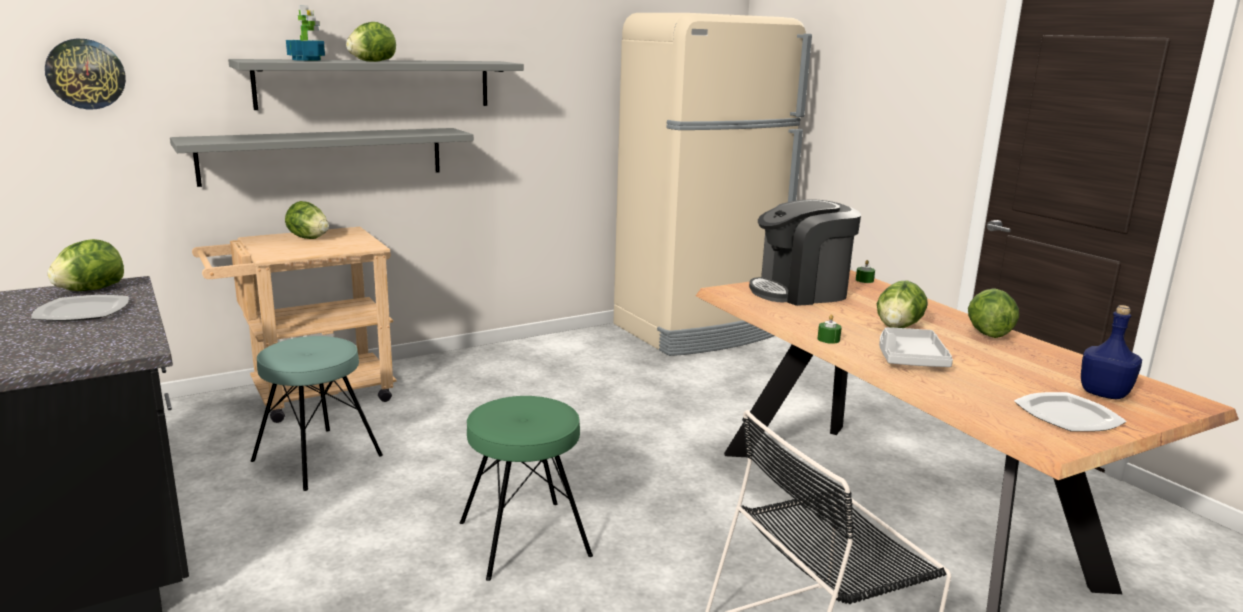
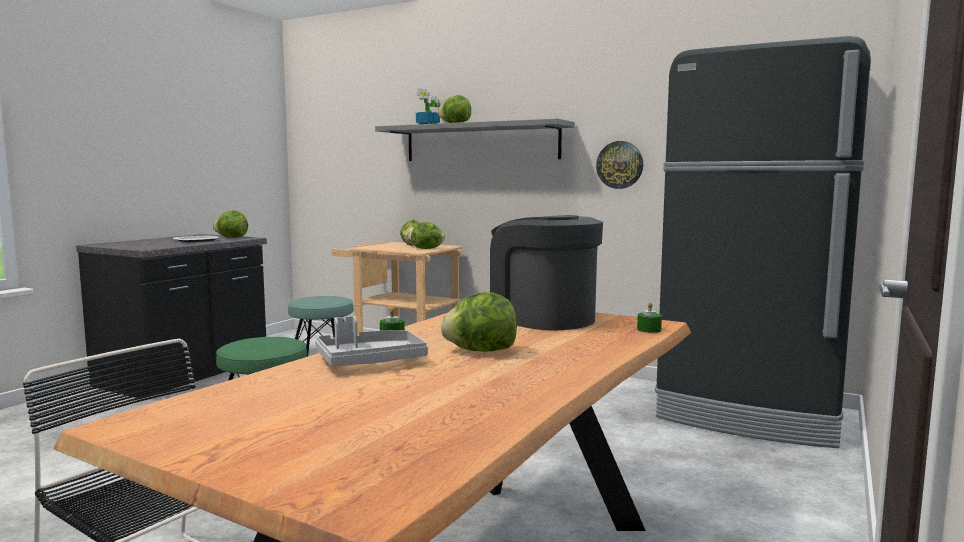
camera: 60 degrees right, 10 degrees down
wall clock [45,39,126,109] -> wall clock moved to [596,141,643,189]
grey shelf [170,128,474,187] -> none
beige fridge [613,13,812,356] -> black fridge [655,36,871,448]
lettuce [968,288,1019,338] -> lettuce moved to [411,222,445,249]
plate [1014,392,1127,432] -> none
blue bottle [1081,305,1142,399] -> none

